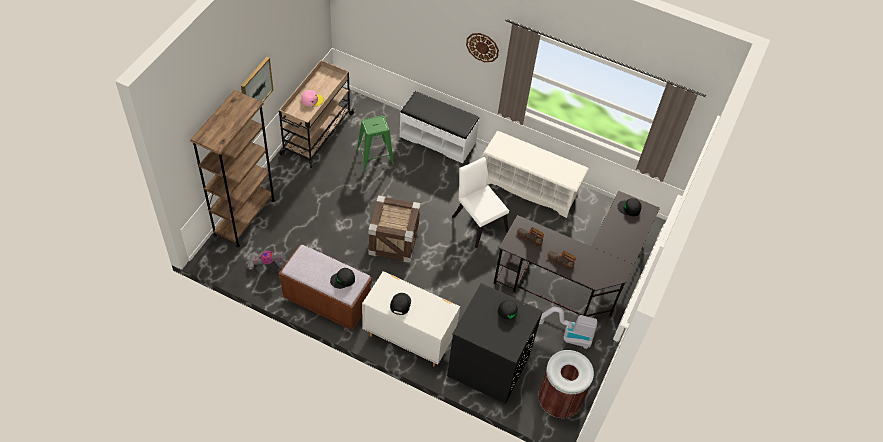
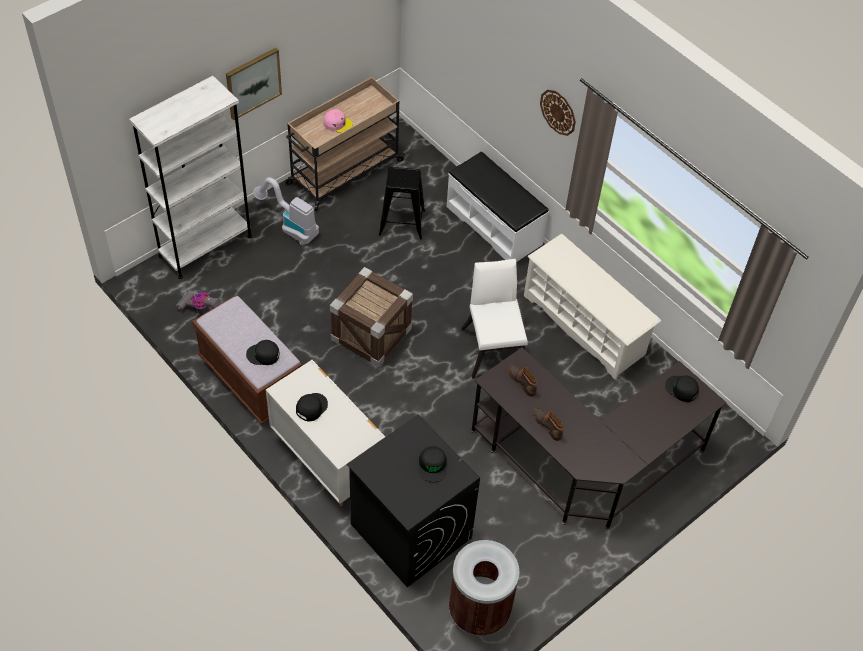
camera: 25 degrees right, 0 degrees up
brown bookcase [190,90,275,247] -> white bookcase [129,76,252,279]
green stool [356,116,394,171] -> black stool [379,167,425,239]
vacuum cleaner [539,307,597,349] -> vacuum cleaner moved to [253,177,319,245]

